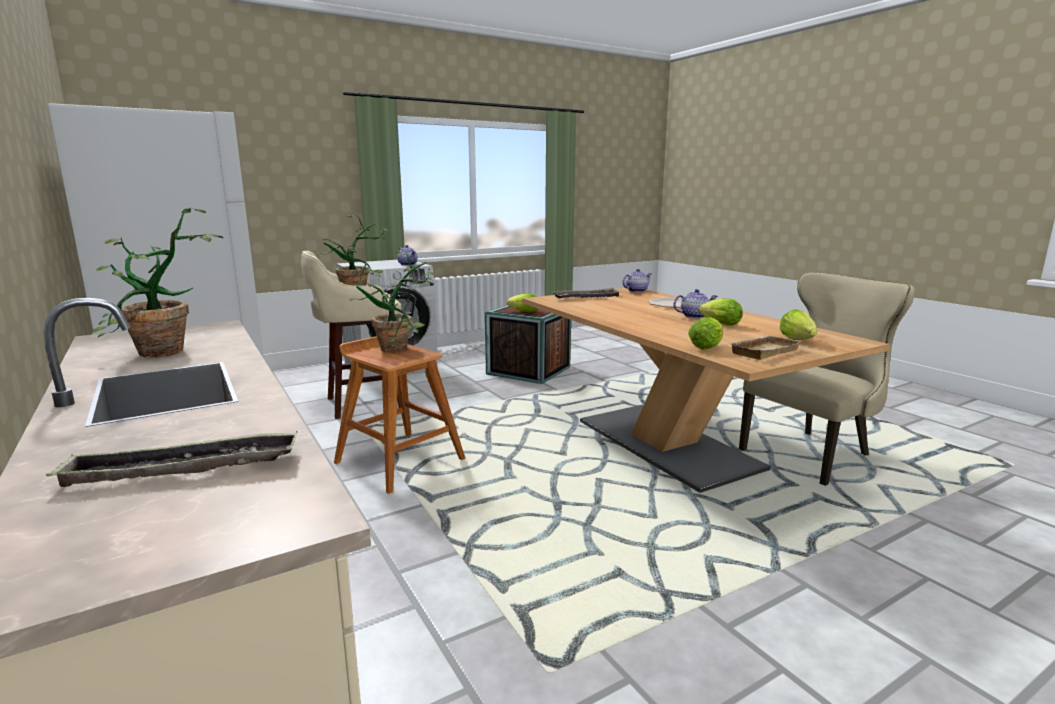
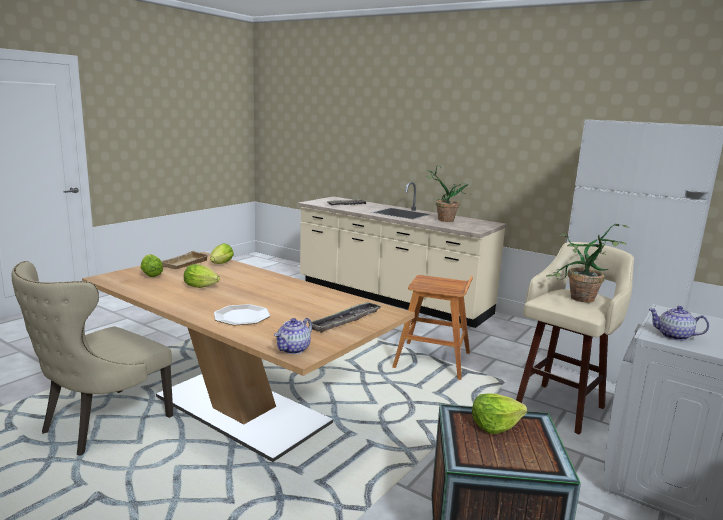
camera: 155 degrees right, 0 degrees up
potted plant [349,251,433,353] -> none
teapot [673,289,718,318] -> none

